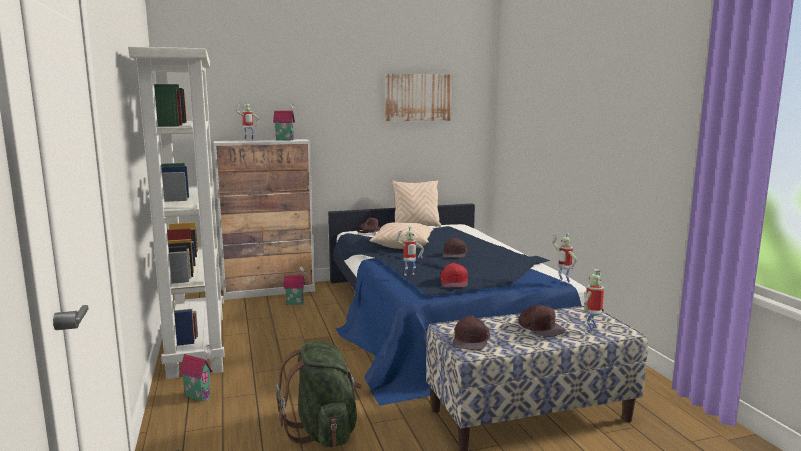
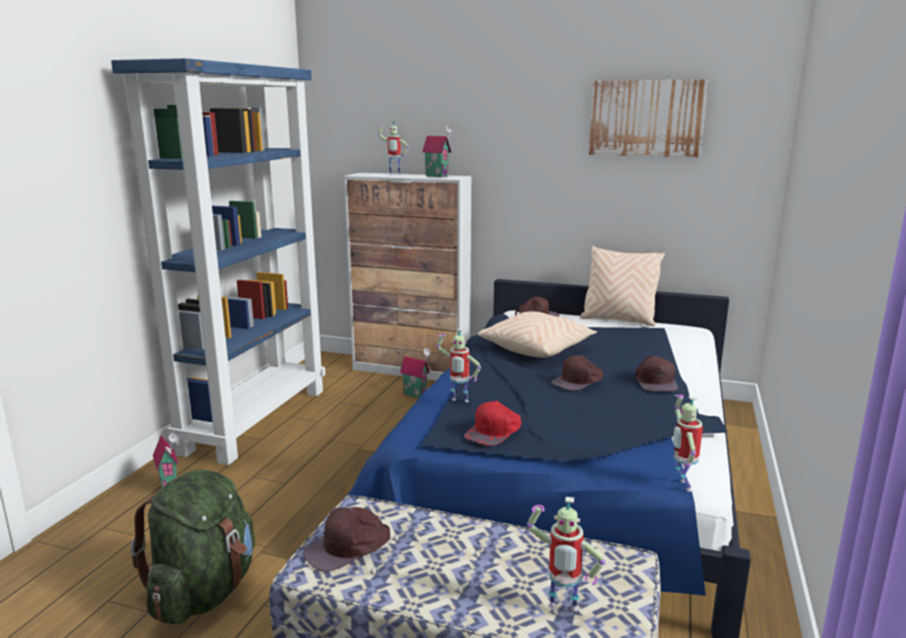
camera: 35 degrees right, 5 degrees up
white bookcase [128,47,225,379] -> blue bookcase [111,58,325,465]
brown cap [519,305,566,337] -> brown cap moved to [635,356,678,391]
toy robot [582,269,604,334] -> toy robot turned 150 degrees counterclockwise [527,497,605,611]

